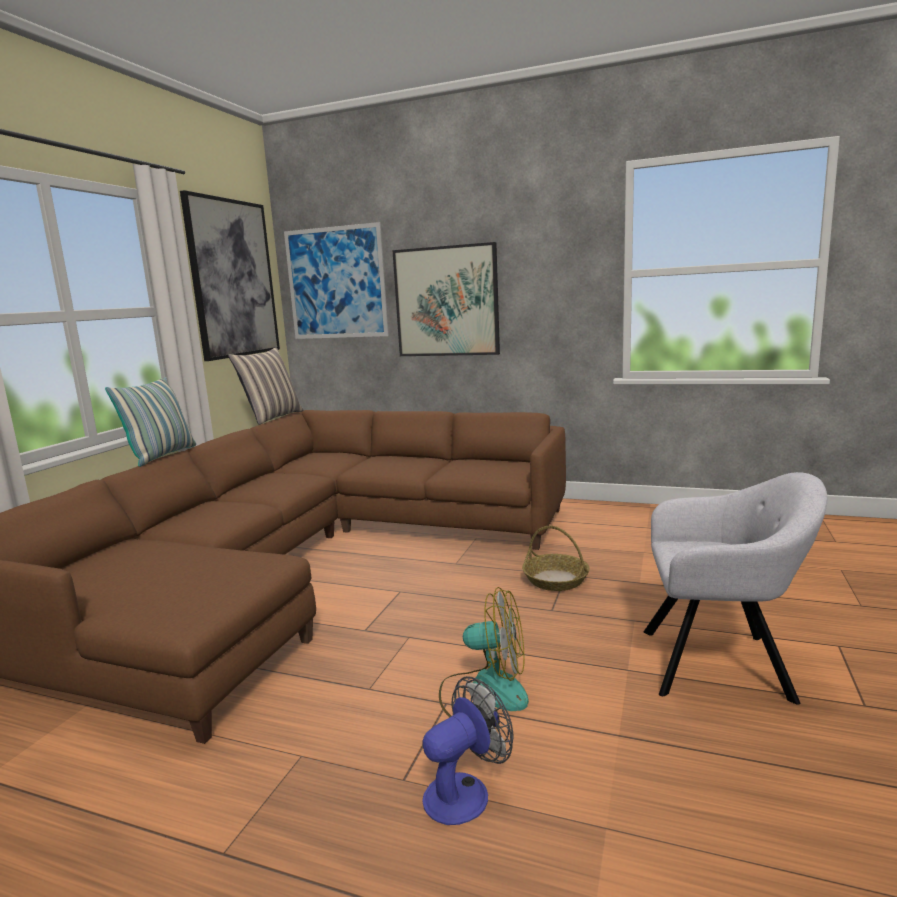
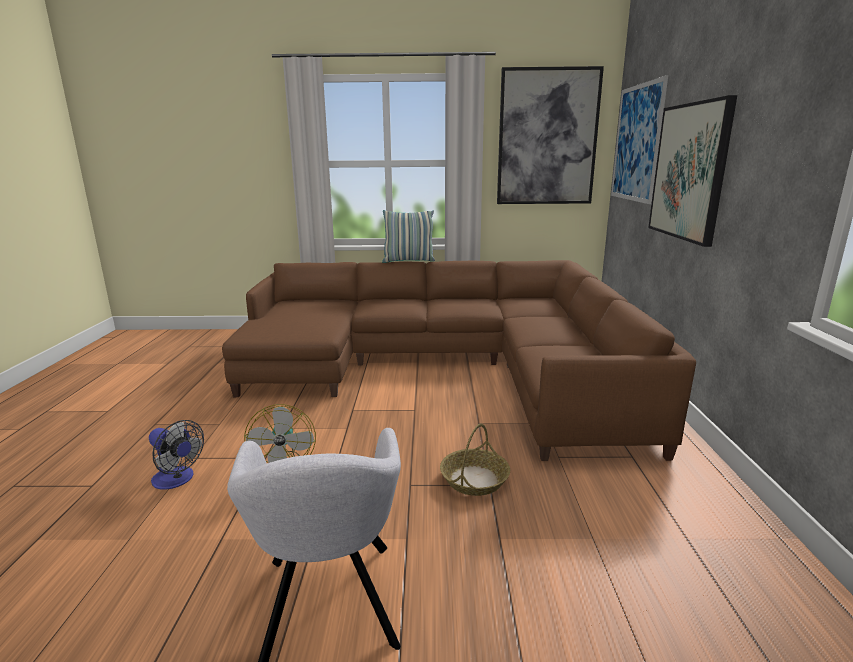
camera: 70 degrees right, 5 degrees up
pillow [228,347,303,425] -> none

